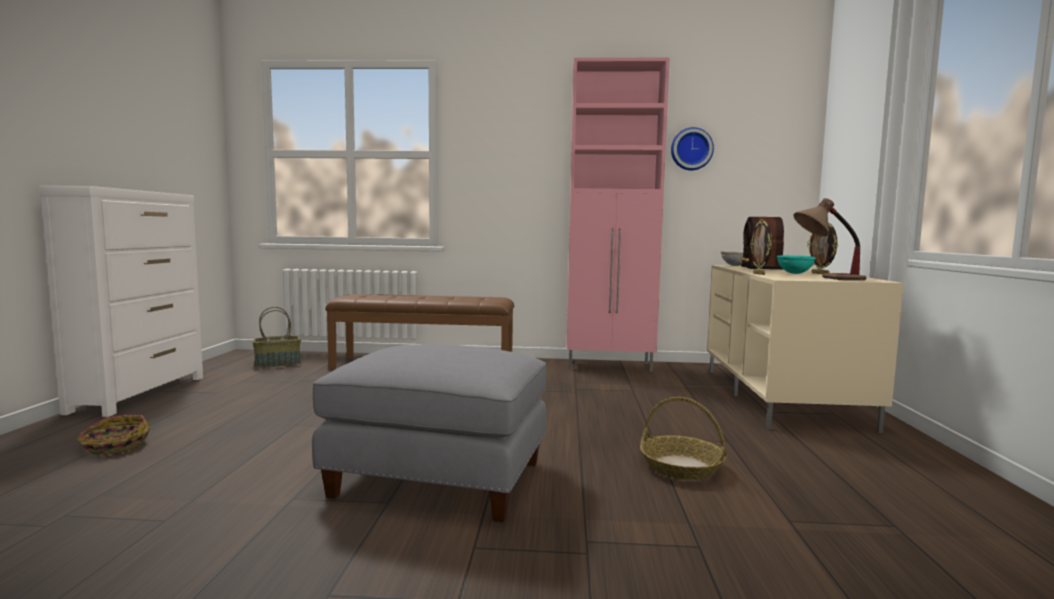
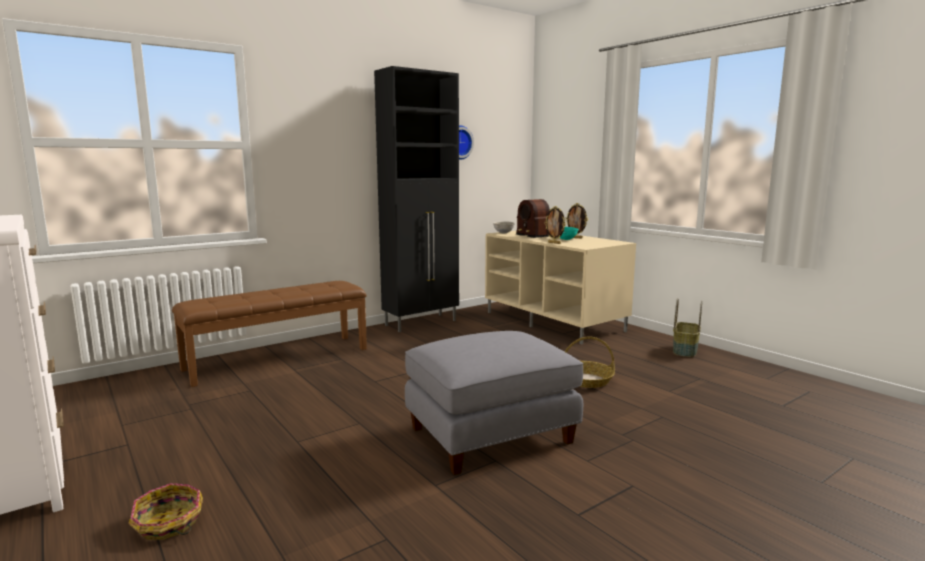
camera: 40 degrees left, 5 degrees up
basket [253,307,301,368] -> basket moved to [673,298,702,357]
pink cabinet [567,58,670,372] -> black cabinet [374,66,459,332]
table lamp [794,198,866,280] -> none

